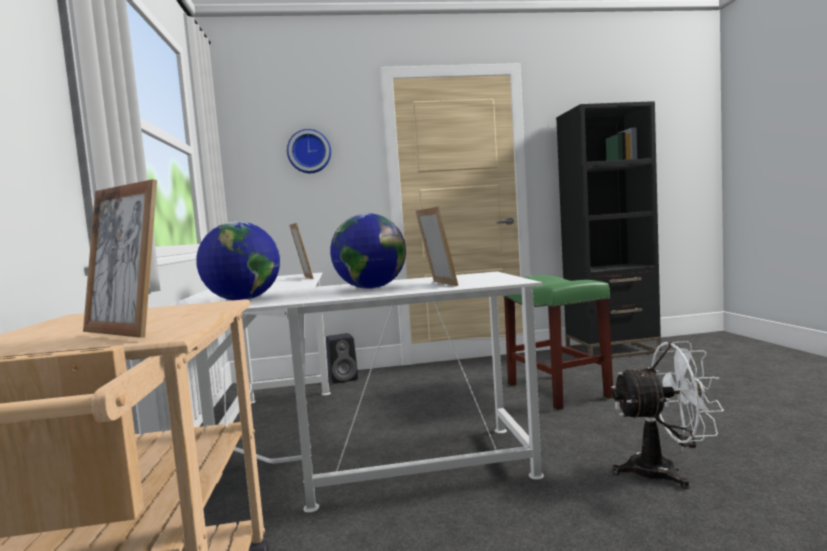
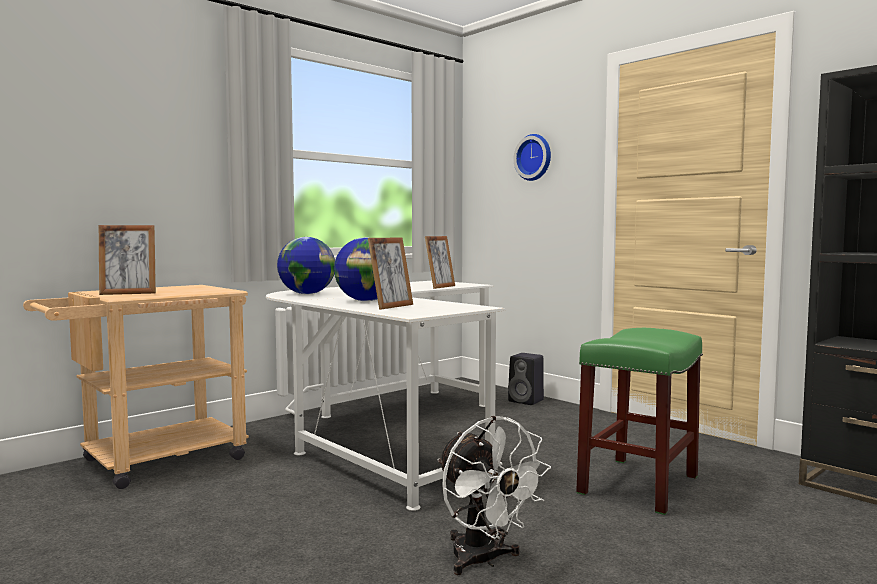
camera: 55 degrees right, 0 degrees up
picture frame [83,179,157,338] -> picture frame turned 105 degrees counterclockwise [99,225,156,295]

